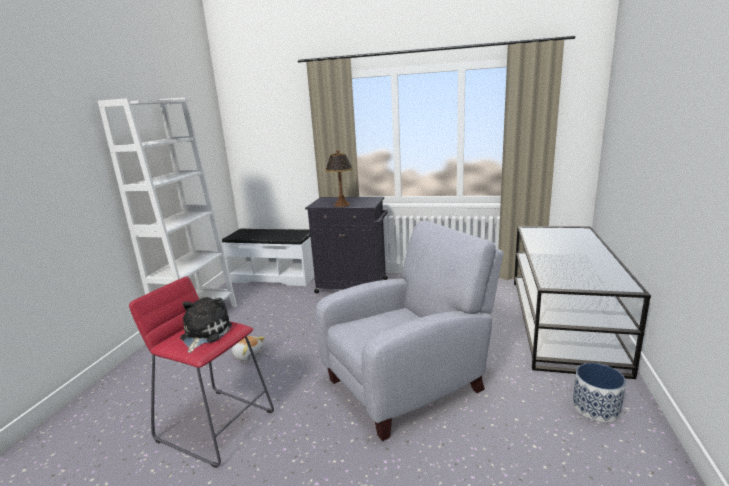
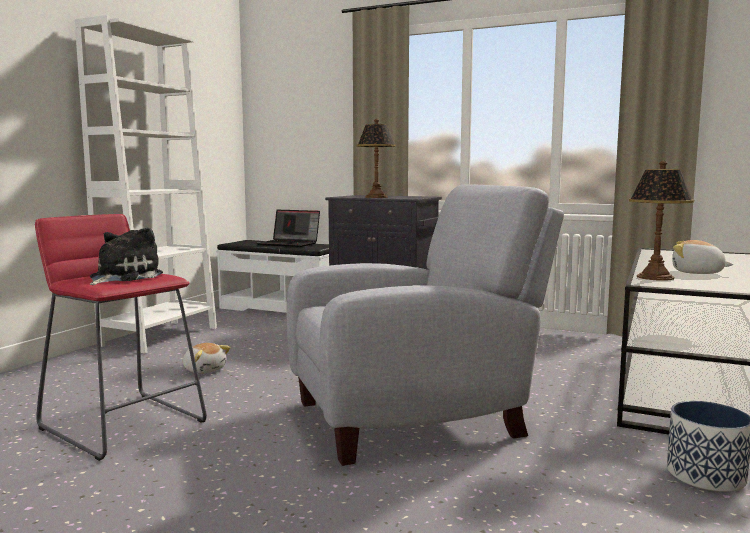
camera: 10 degrees right, 10 degrees down
none -> laptop [257,210,320,247]
none -> table lamp [629,161,694,281]
none -> plush toy [672,240,733,274]

